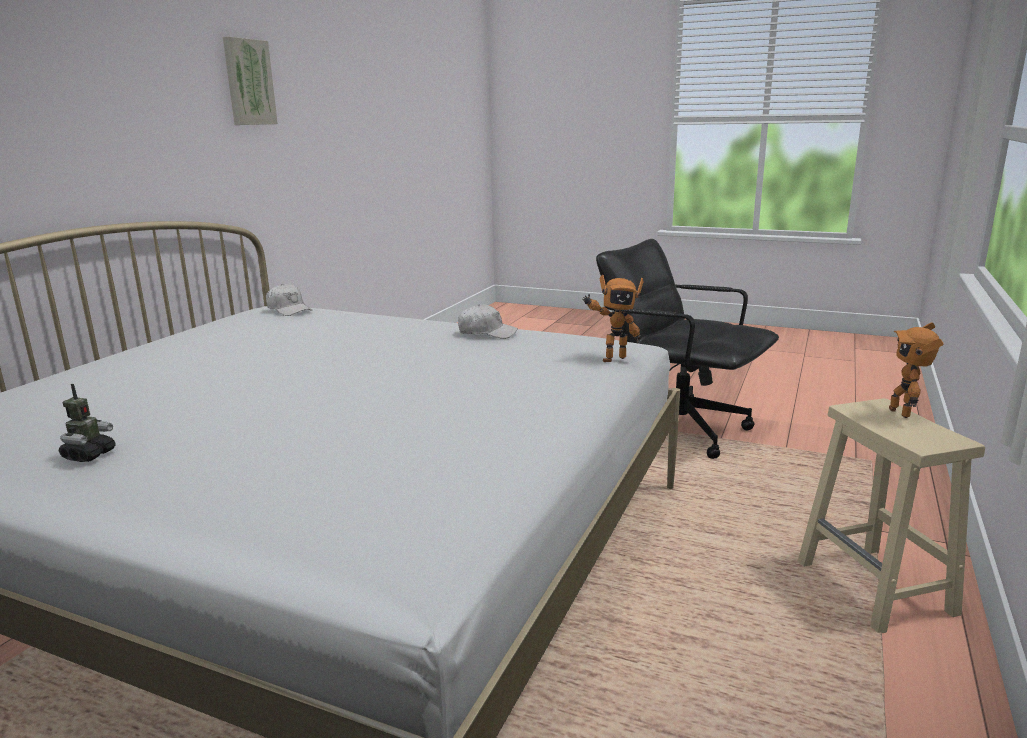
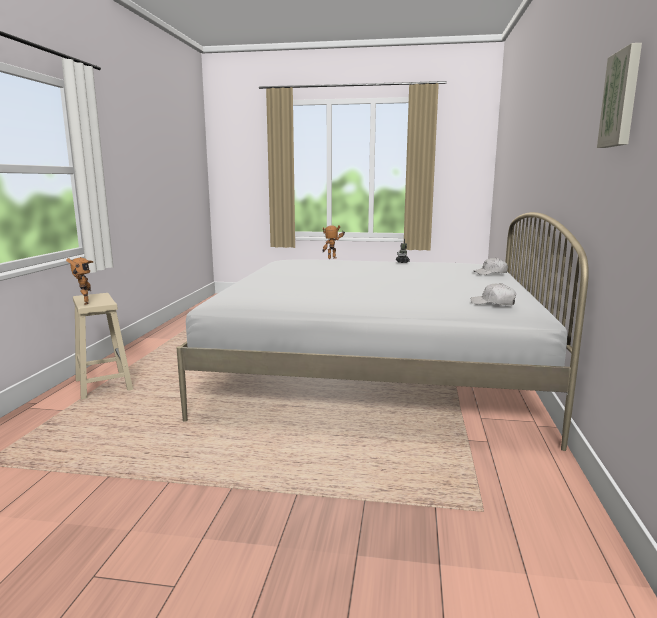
camera: 165 degrees right, 5 degrees down
white cap [458,304,518,339] -> white cap moved to [474,257,508,275]
toy robot [582,275,643,362] -> toy robot moved to [323,225,345,259]
black office chair [596,239,779,459] -> none

